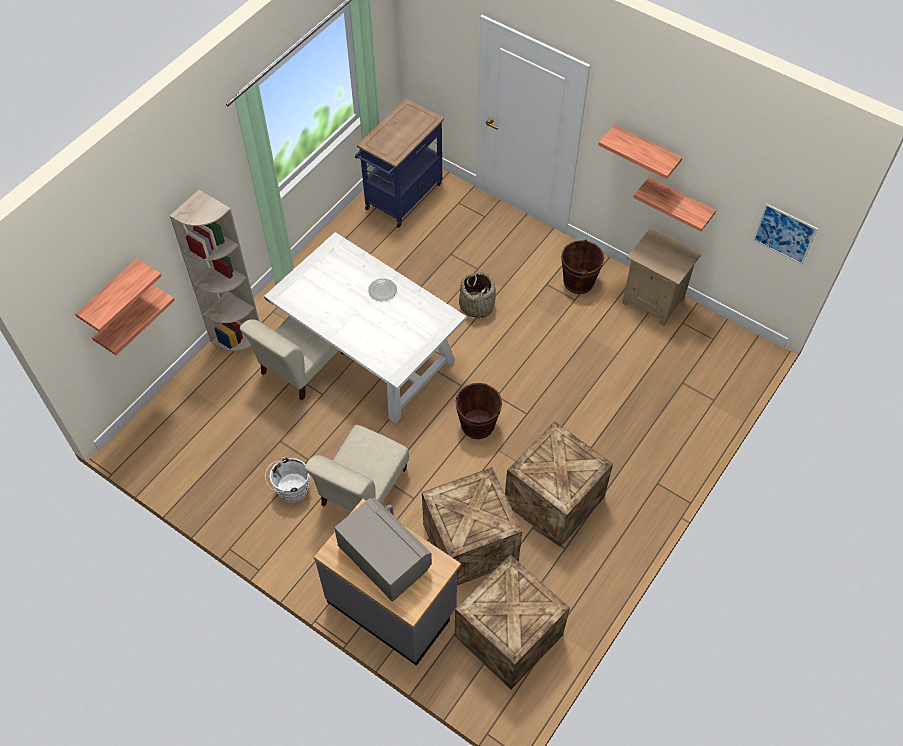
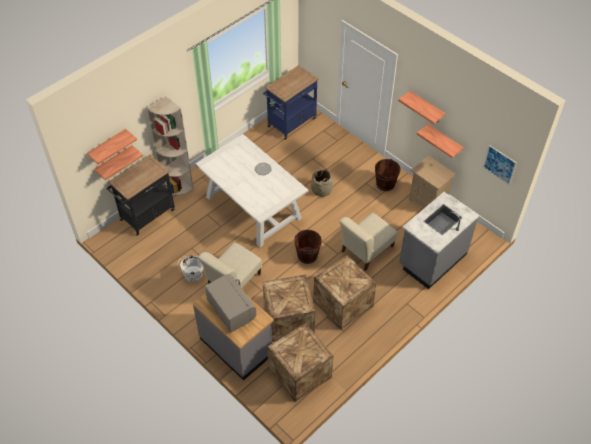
camera: 10 degrees right, 5 degrees down
beige chair [240,316,344,400] -> beige chair moved to [339,213,398,271]
none -> black cart [106,155,175,236]
none -> grey counter [399,192,479,289]

